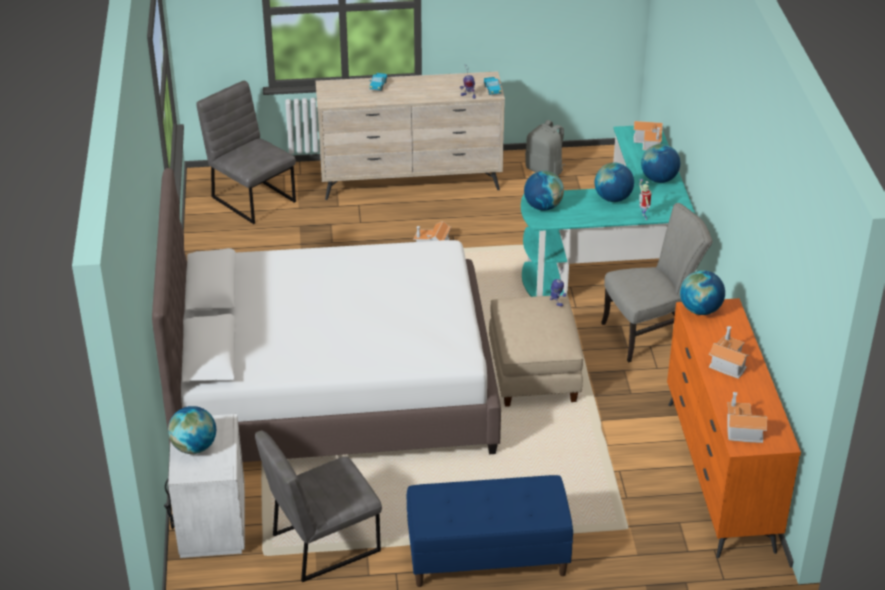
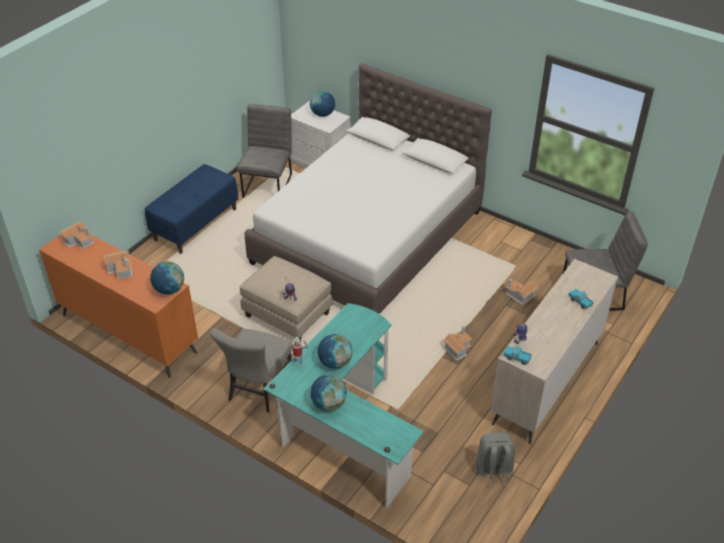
camera: 130 degrees right, 5 degrees up
globe [524,171,564,211] -> none
toy house [634,121,663,150] -> toy house moved to [506,279,538,305]

